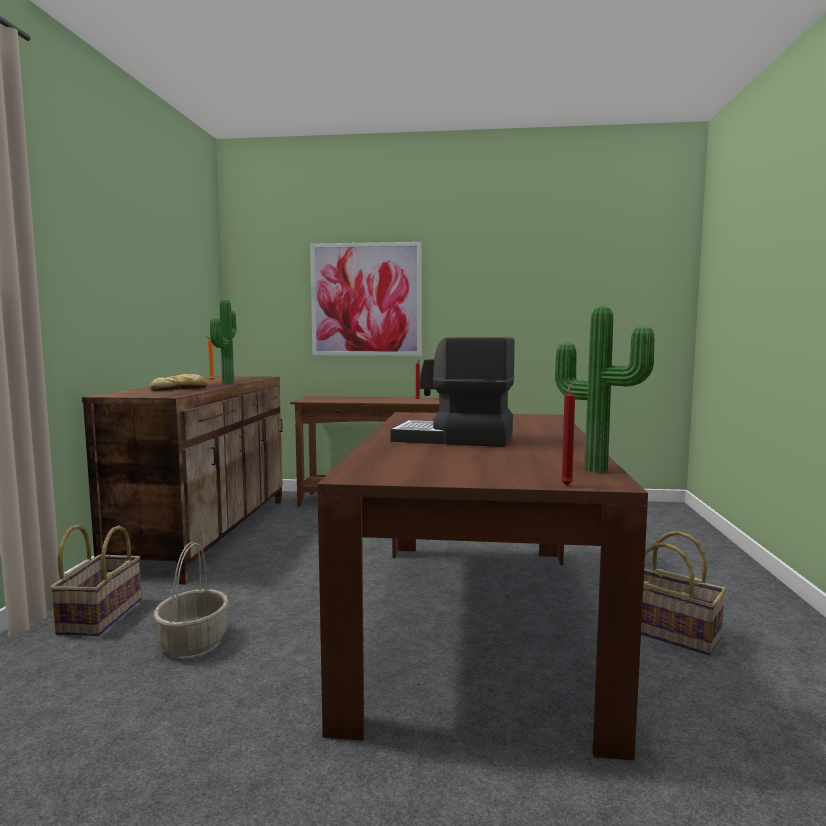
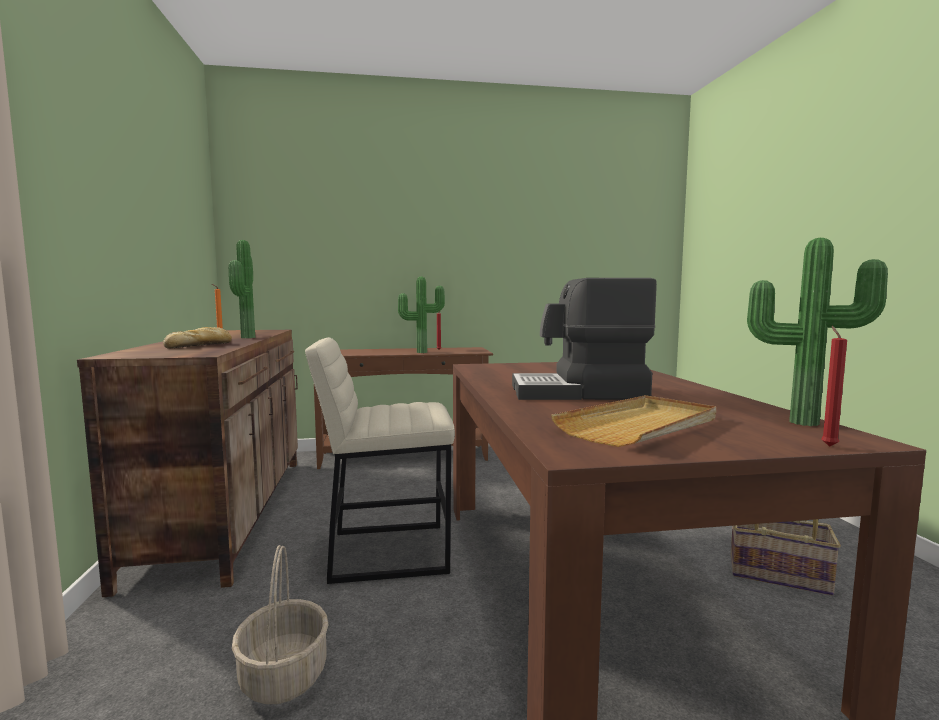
camera: 15 degrees left, 0 degrees up
basket [50,525,142,636] -> none
picture [310,242,422,356] -> none
none -> beige chair [305,337,455,584]
none -> potted plant [398,277,445,353]
none -> beige tray [551,395,716,447]

